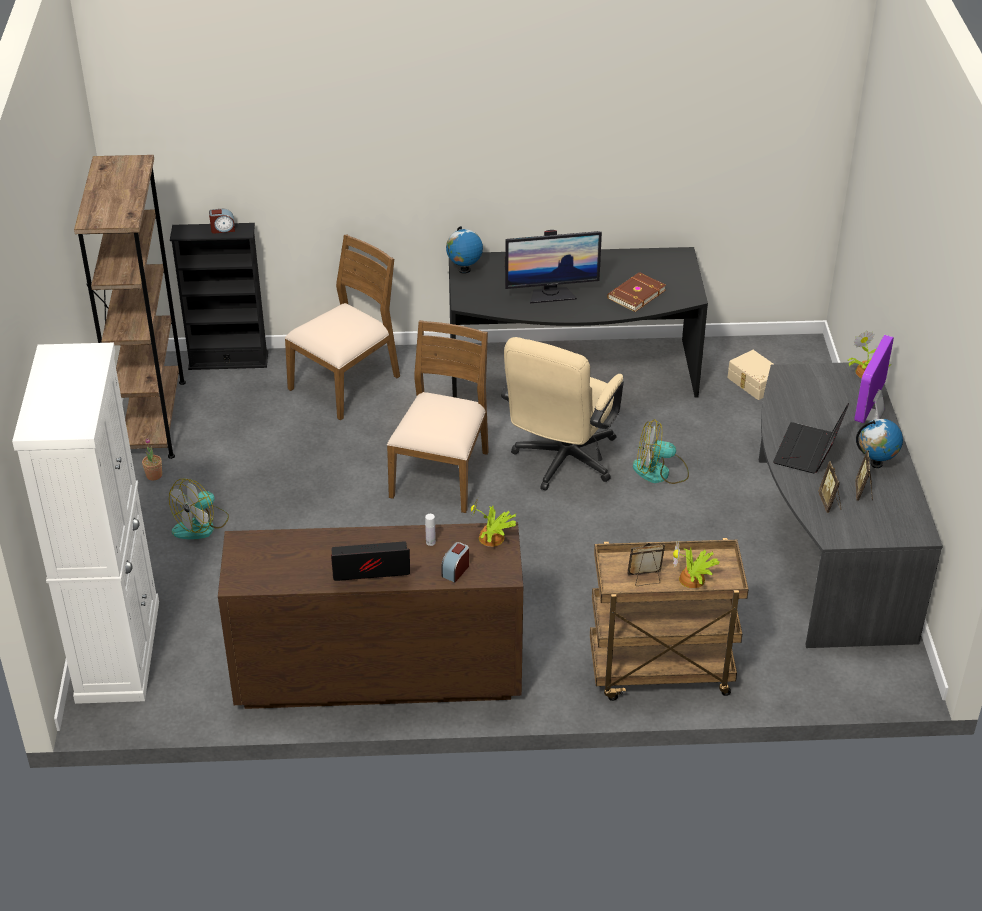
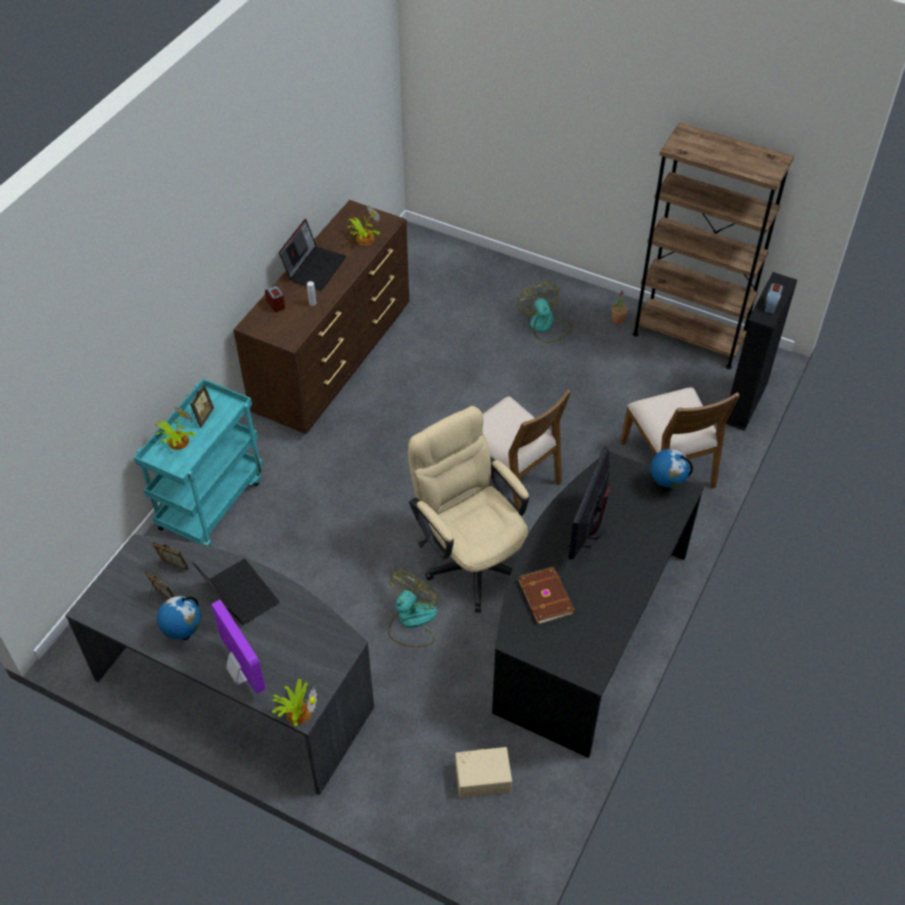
camera: 120 degrees right, 10 degrees up
white cabinet [12,343,159,704] -> none
potted plant [470,498,516,547] -> potted plant moved to [348,206,381,245]
brown cart [590,538,749,701] -> turquoise cart [134,379,264,547]

